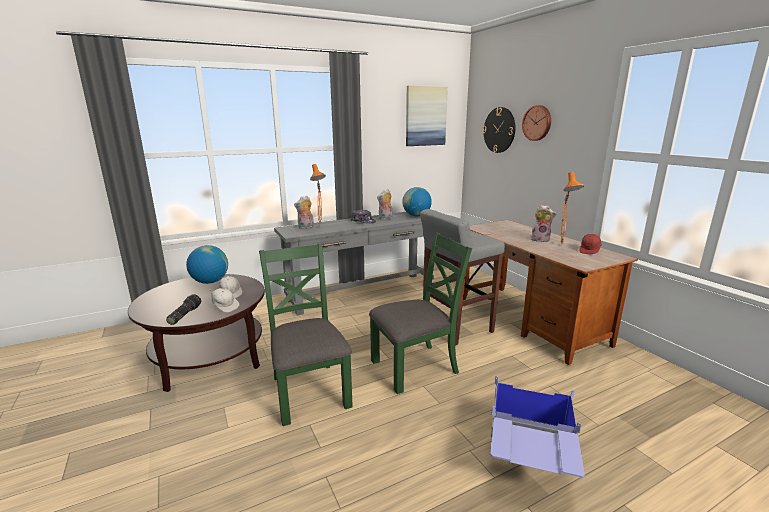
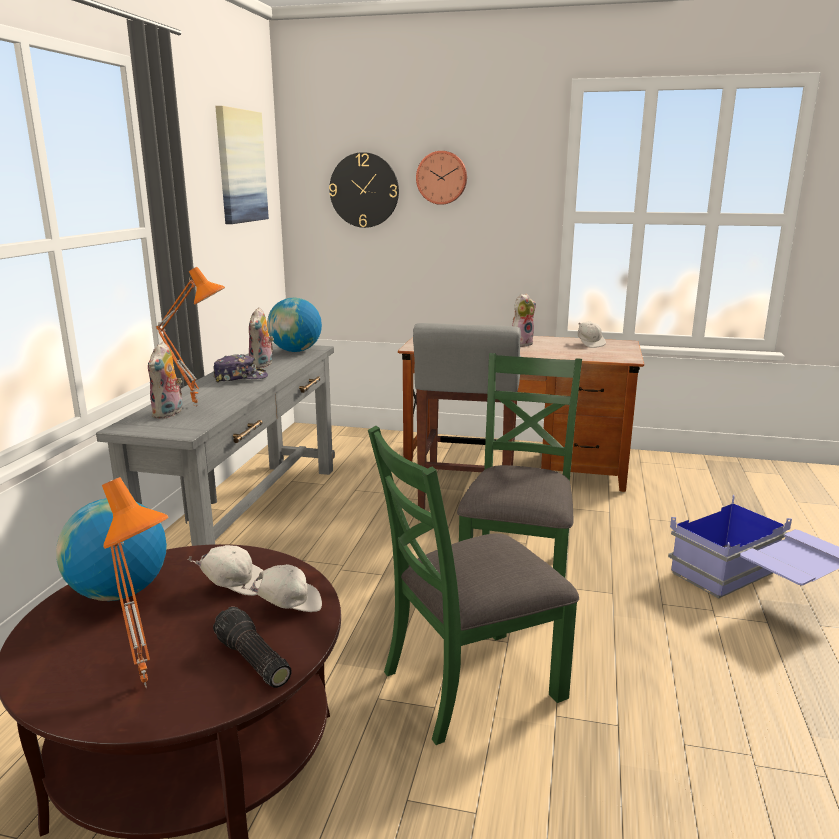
camera: 50 degrees left, 0 degrees up
green chair [259,243,353,426] -> green chair turned 45 degrees counterclockwise [368,426,579,745]
orange table lamp [561,172,584,244] -> orange table lamp moved to [102,477,169,688]
red cap [580,234,602,254] -> white cap [578,321,606,348]

